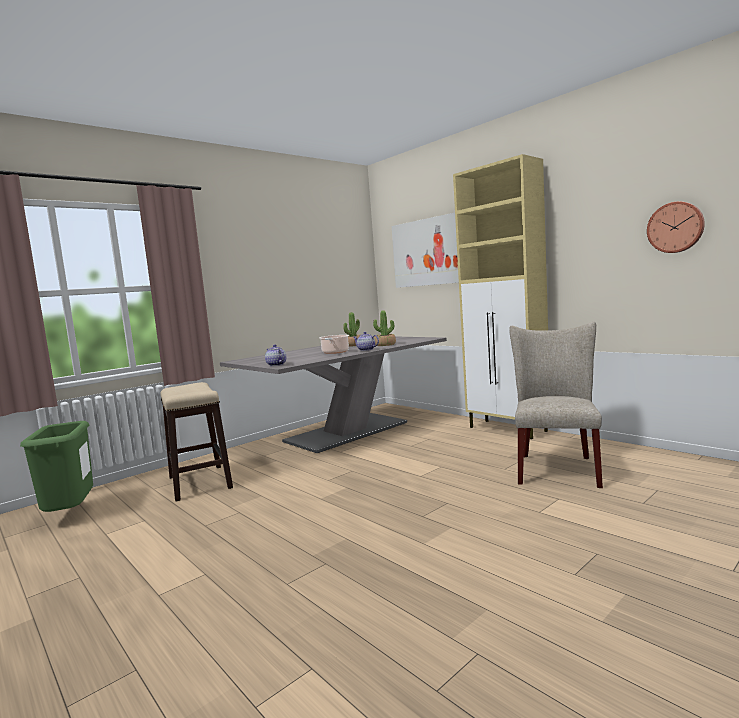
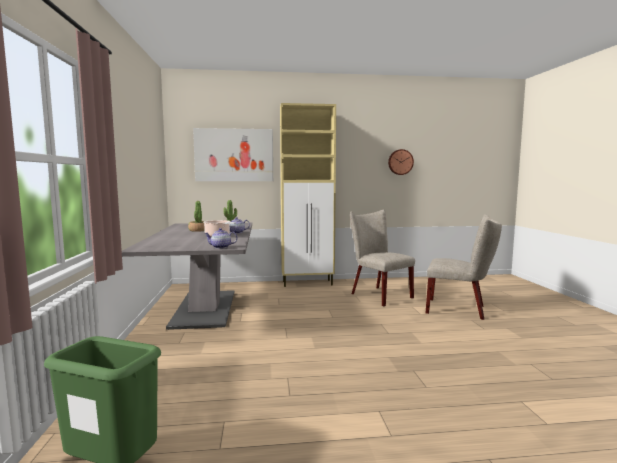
camera: 55 degrees left, 0 degrees up
stool [160,382,233,501] -> none
none -> beige chair [426,214,502,320]

